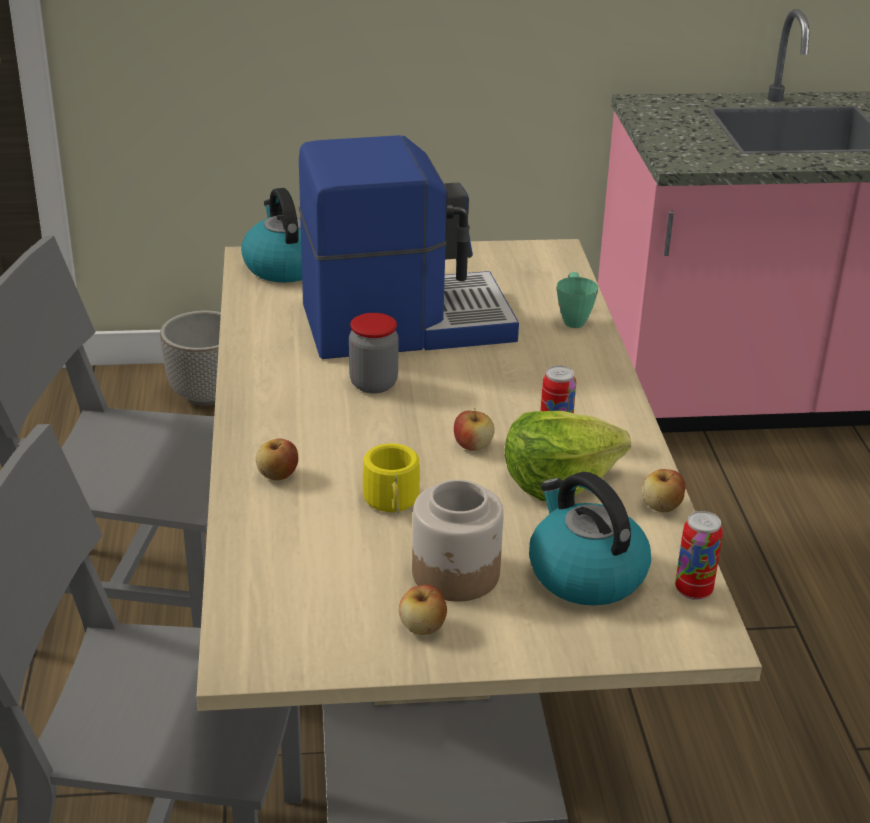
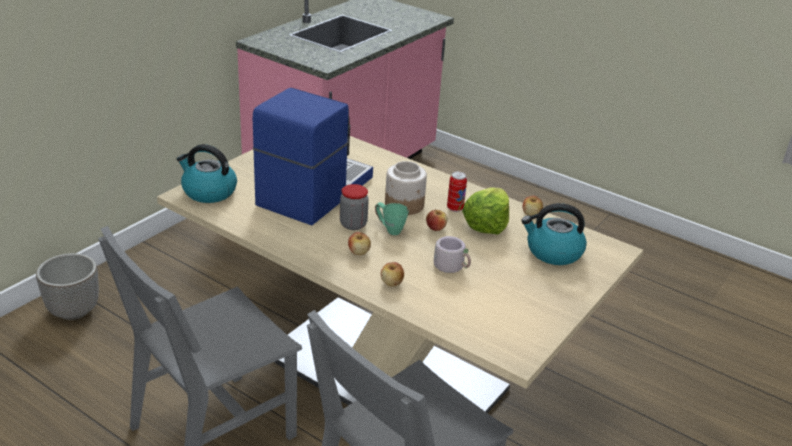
camera: 50 degrees left, 0 degrees up
yellow mug [363,443,423,513] -> grey mug [434,236,471,273]
apple [399,585,447,635] -> apple moved to [348,232,371,255]
jar [412,480,504,602] -> jar moved to [385,161,427,215]
green mug [557,272,598,328] -> green mug moved to [375,202,409,235]
can [675,511,723,600] -> none

